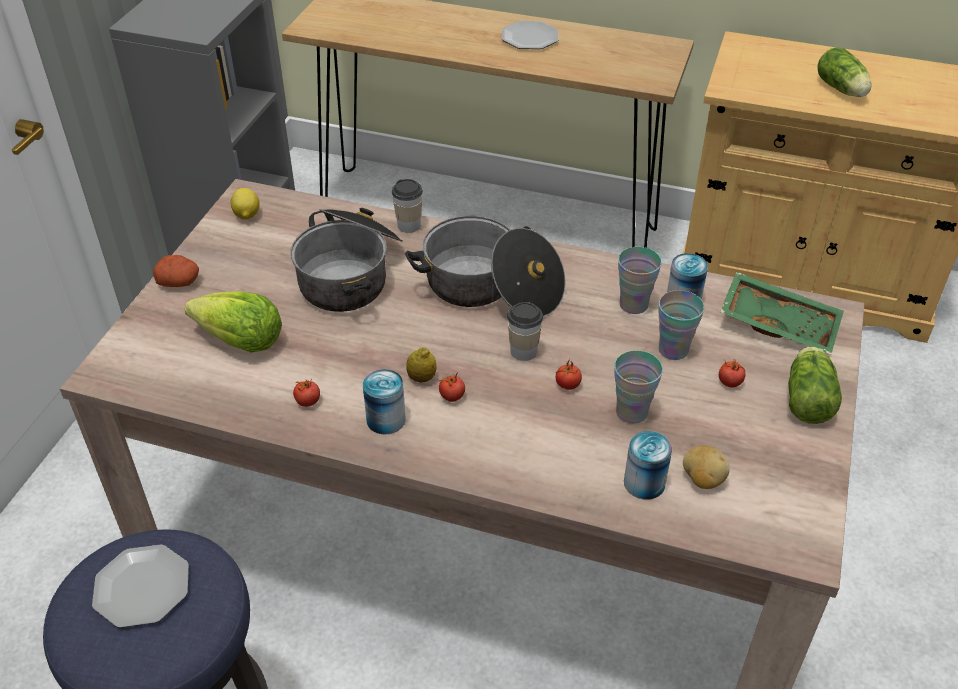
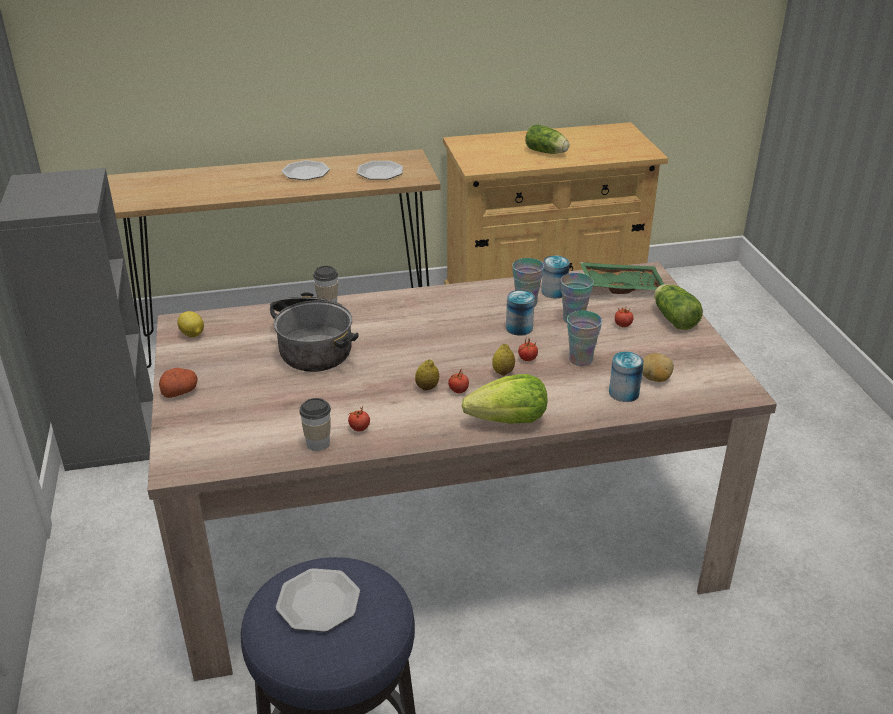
camera: 30 degrees left, 10 degrees down
lettuce [184,291,282,353] -> lettuce moved to [462,374,547,424]
can [363,369,406,435] -> can moved to [506,290,535,336]
cooking pot [405,216,566,317] -> none
cup [507,302,543,361] -> cup moved to [299,398,331,451]
none -> plate [357,161,403,180]
none -> lemon [492,344,515,376]

